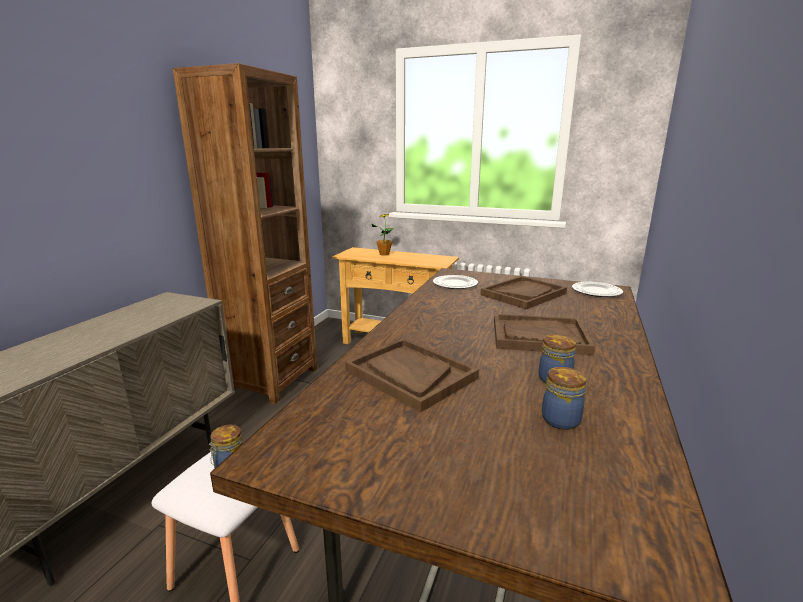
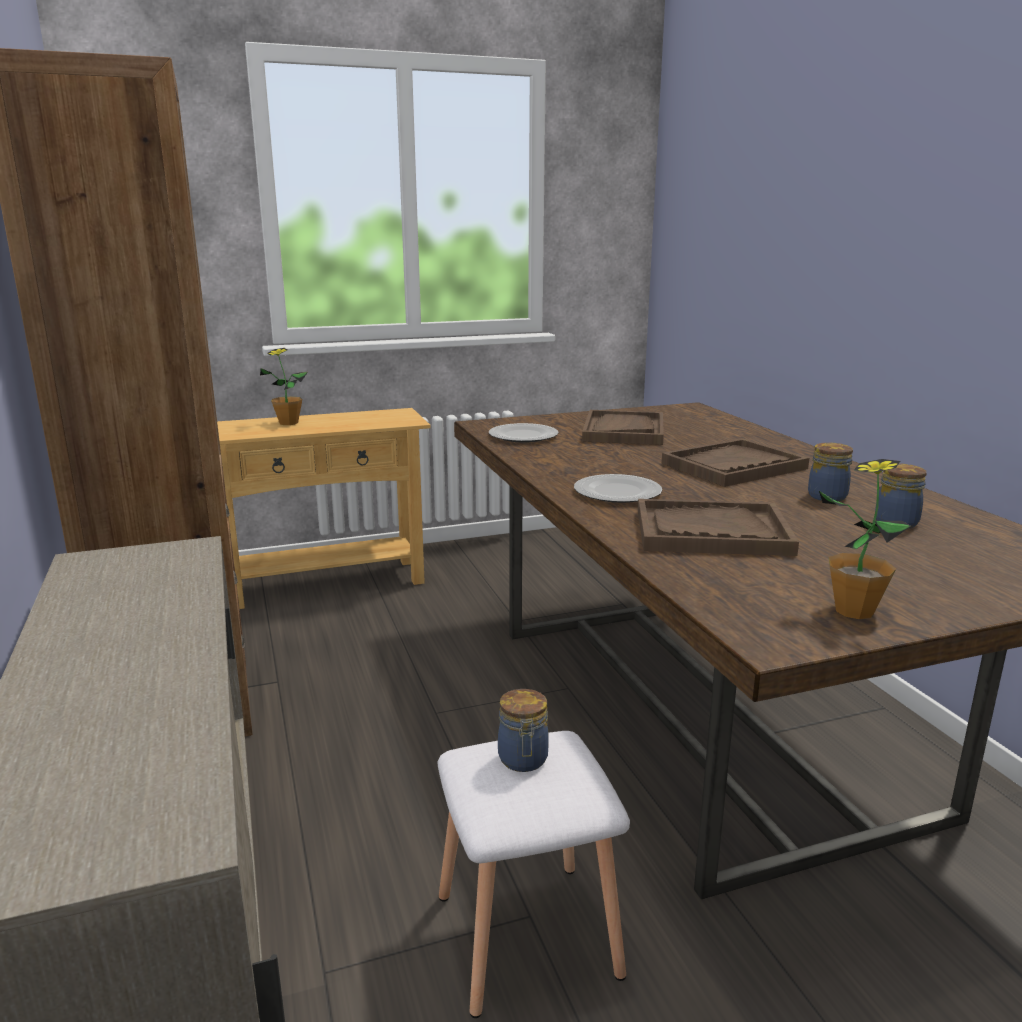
camera: 40 degrees left, 0 degrees up
plate [572,282,623,297] -> plate moved to [574,474,662,503]
none -> potted plant [819,459,911,619]

